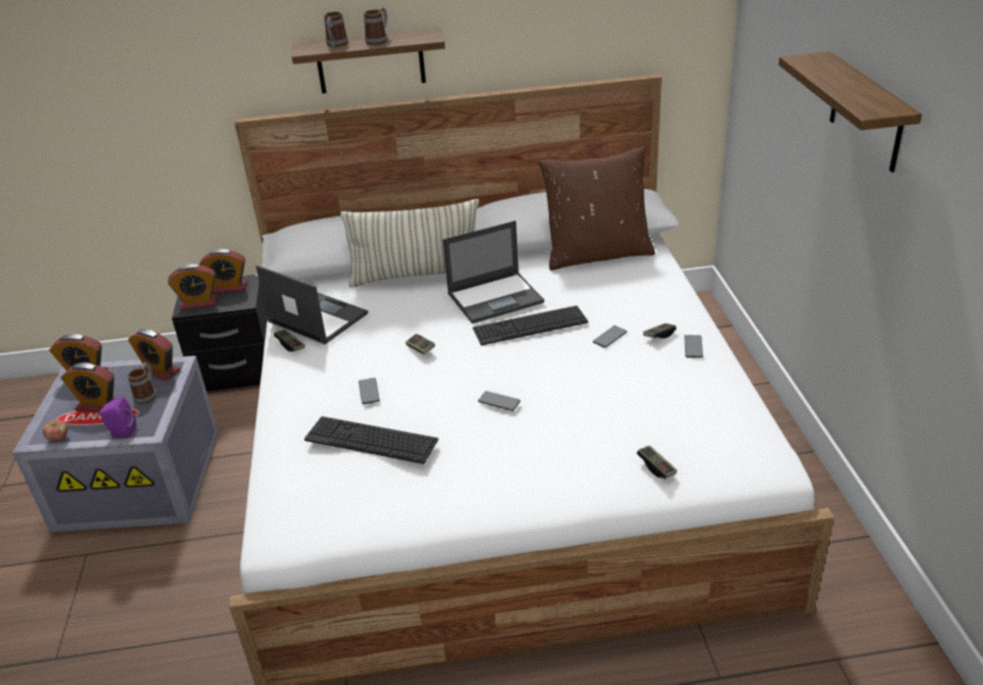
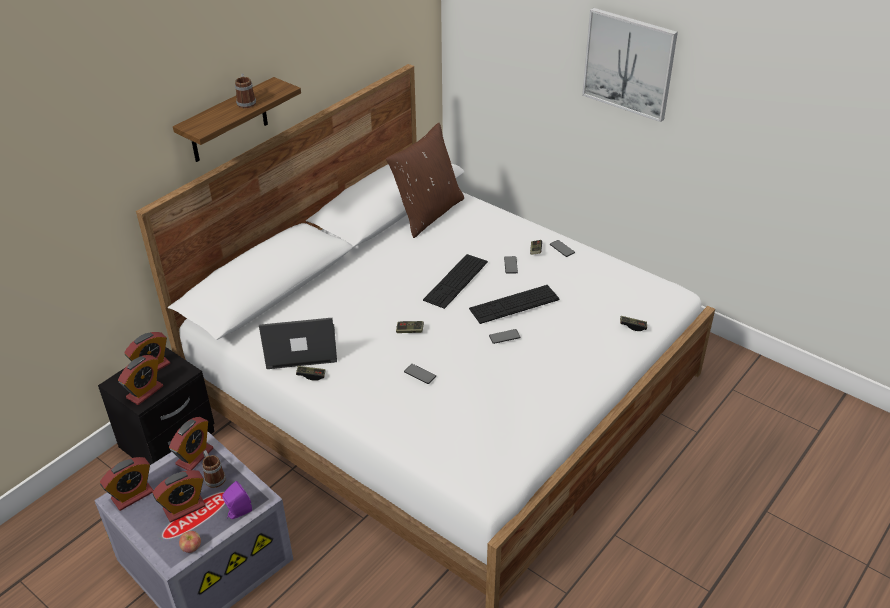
camera: 45 degrees left, 5 degrees up
alarm clock [128,329,180,381] -> alarm clock turned 45 degrees counterclockwise [169,417,213,470]
keyboard [304,416,438,464] -> keyboard moved to [469,285,560,324]
mug [324,11,348,47] -> none
pillow [341,199,479,287] -> none
laptop [443,221,544,324] -> none
shelf [778,51,922,172] -> picture [582,8,678,122]

